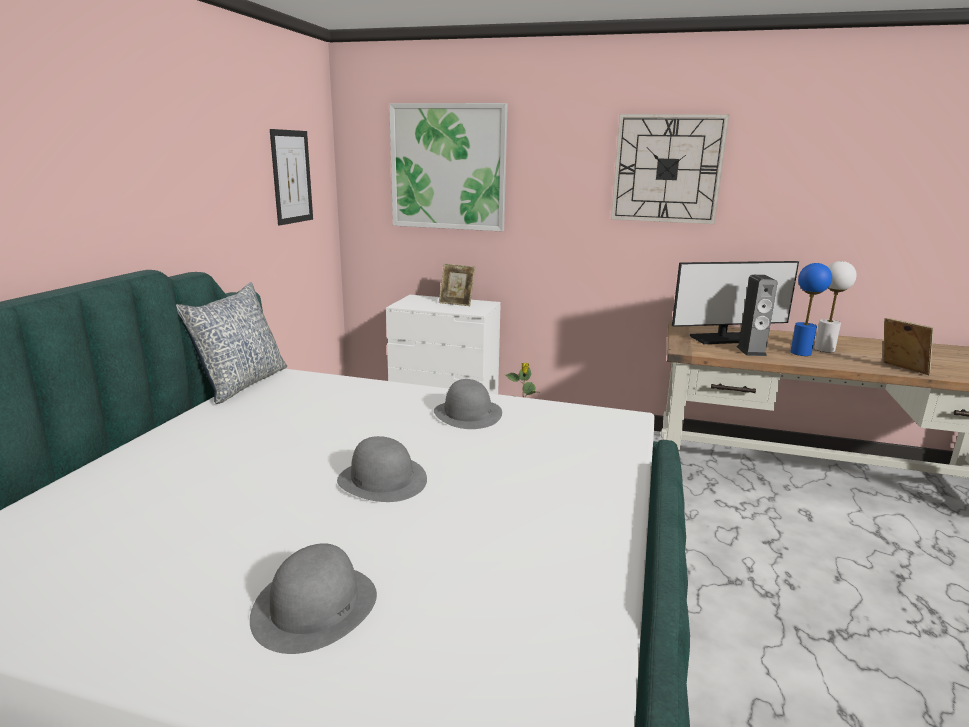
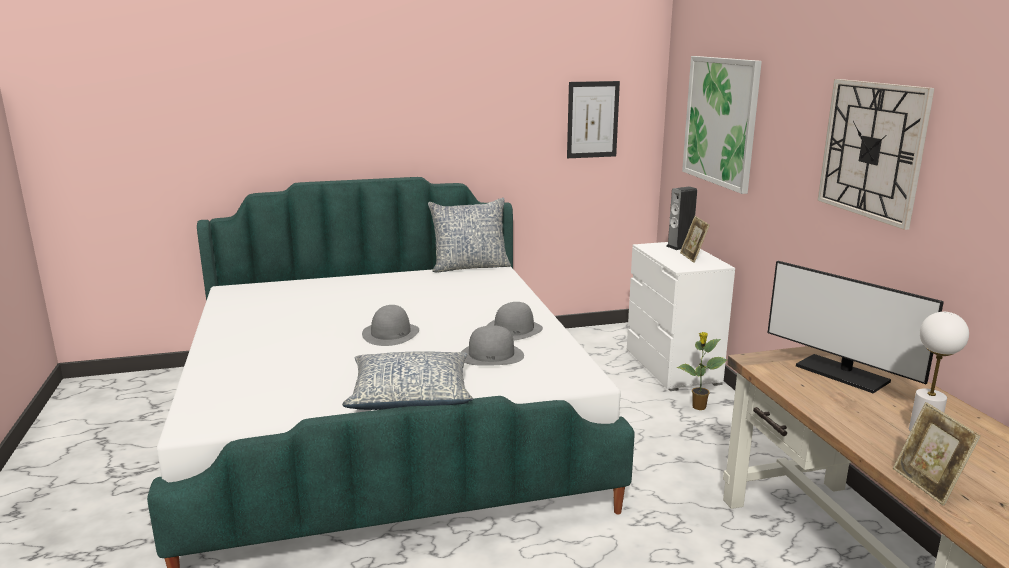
camera: 60 degrees right, 0 degrees up
grey hat [250,543,377,654] -> grey hat moved to [461,325,524,366]
speaker [736,275,778,356] -> speaker moved to [666,186,697,250]
blue table lamp [790,263,832,356] -> none
picture frame [883,318,933,375] -> picture frame turned 135 degrees clockwise [893,402,981,506]
none -> pillow [342,351,473,410]

